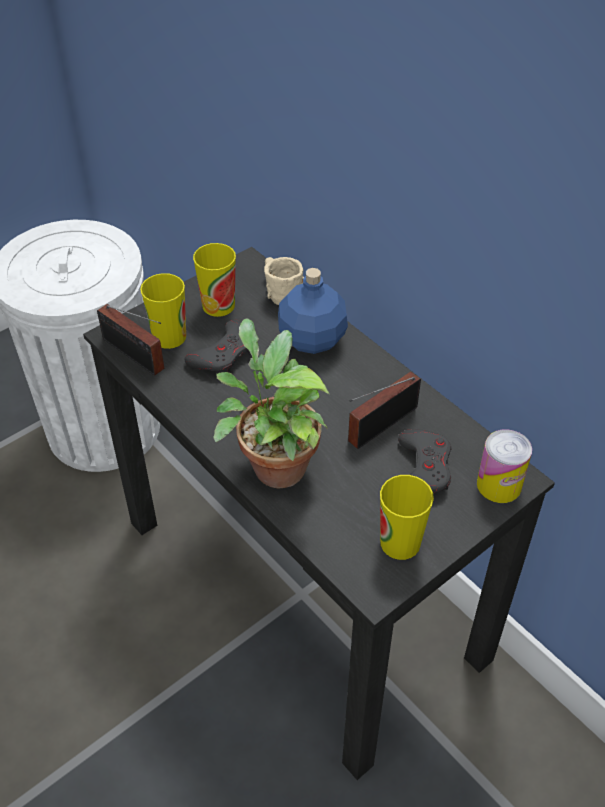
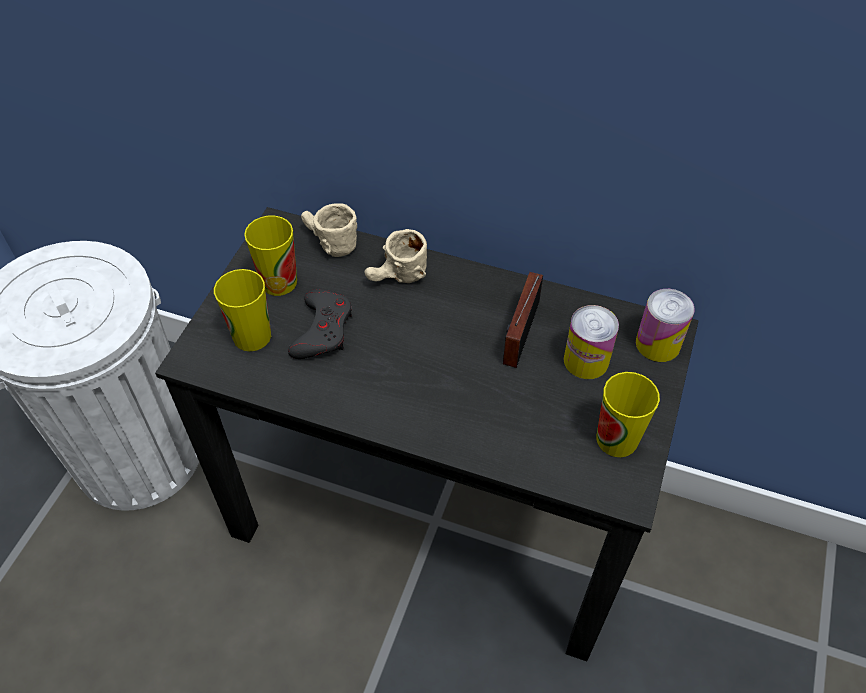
camera: 30 degrees left, 5 degrees up
radio [97,304,164,376] -> none
potted plant [213,318,329,489] -> none
blue bottle [278,268,348,354] -> beige mug [364,229,427,283]
grey game controller [398,429,452,494] -> can [564,305,619,379]

